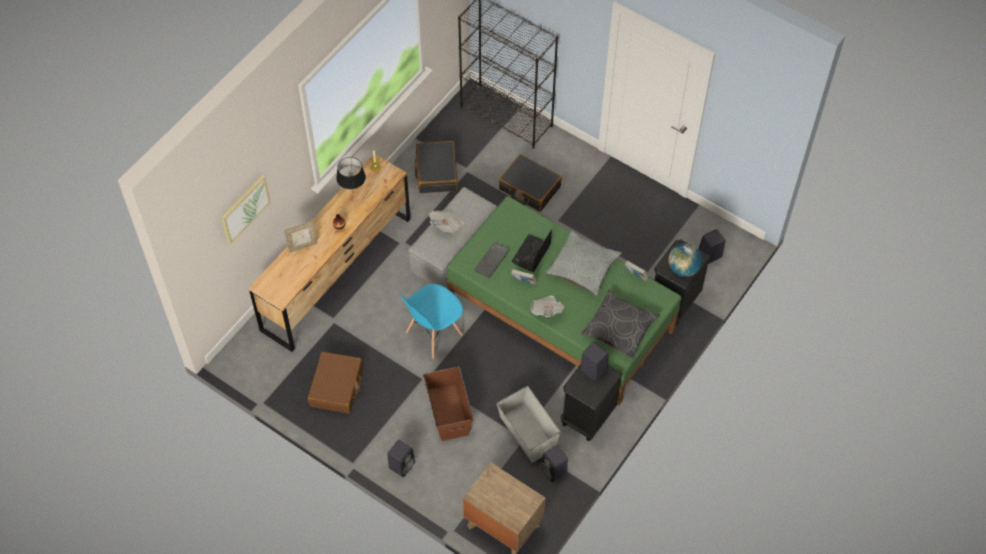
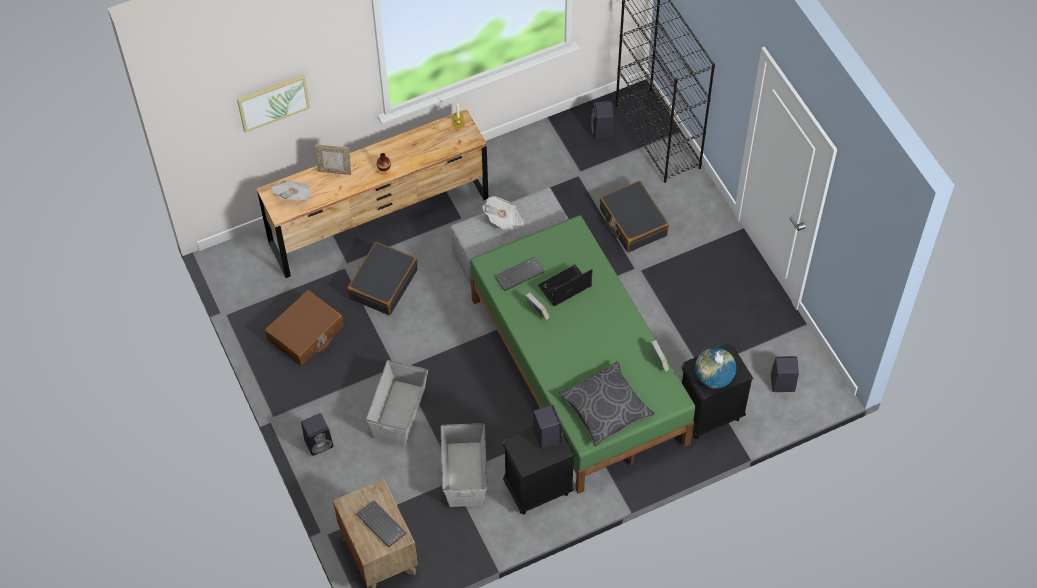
camera: 30 degrees right, 0 degrees up
black table lamp [336,157,366,190] -> none
blue chair [401,284,463,359] -> none
black suitcase [414,141,457,193] -> black suitcase moved to [347,242,418,315]
brown storage box [423,366,473,441] -> grey storage box [366,360,428,446]
newspaper [530,296,565,317] -> newspaper moved to [271,180,312,201]
black speaker [541,445,568,482] -> black speaker moved to [591,101,614,139]
grey pillow [546,231,622,296] -> none
none -> keyboard [356,500,406,547]

